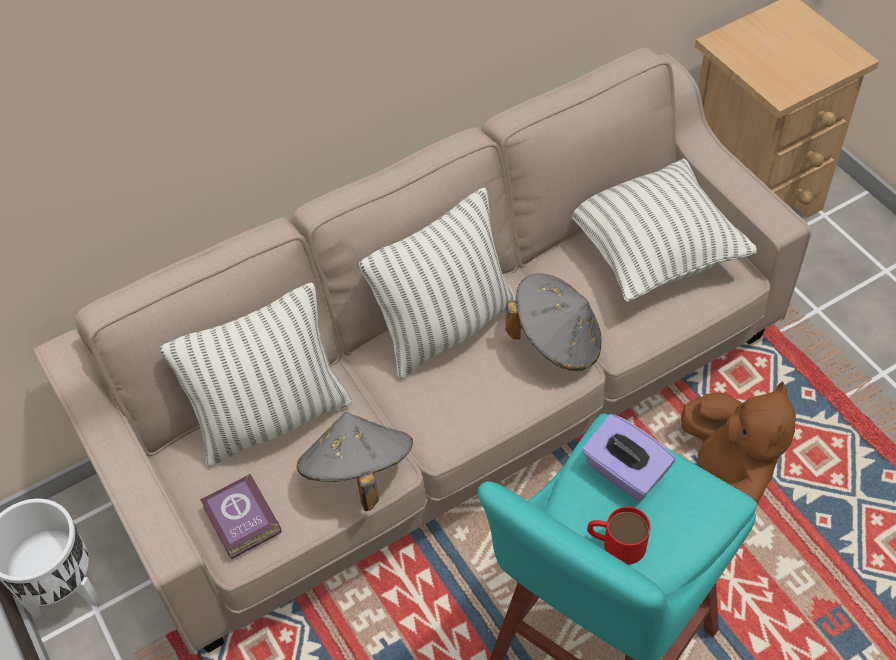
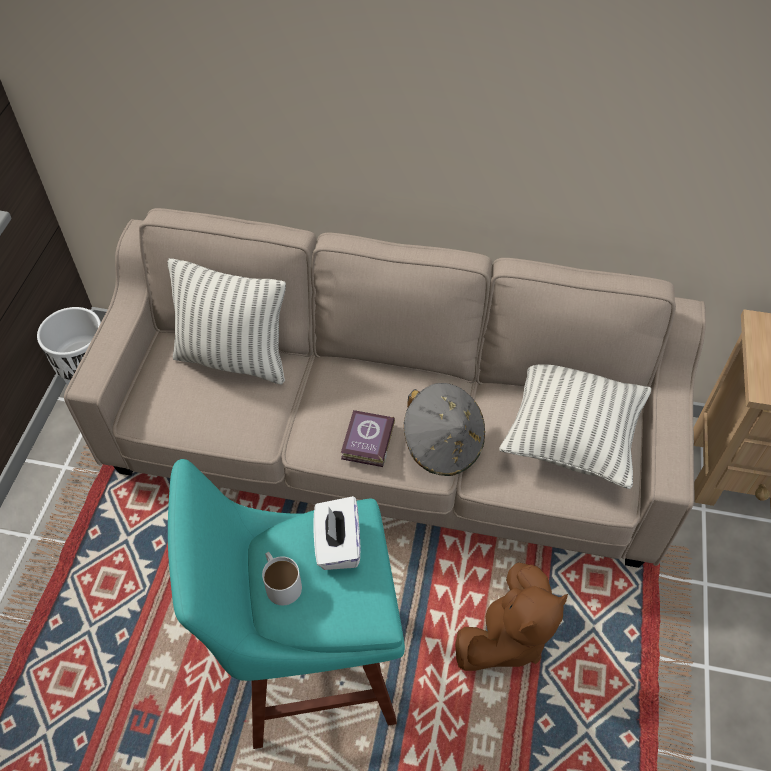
camera: 40 degrees right, 0 degrees up
book [200,473,281,559] -> book moved to [341,410,395,467]
grey hat [297,412,413,511] -> none
pillow [359,188,516,379] -> none
purple tissue box [582,414,675,501] -> white tissue box [314,496,361,570]
red mug [587,507,651,565] -> white mug [262,552,302,605]

